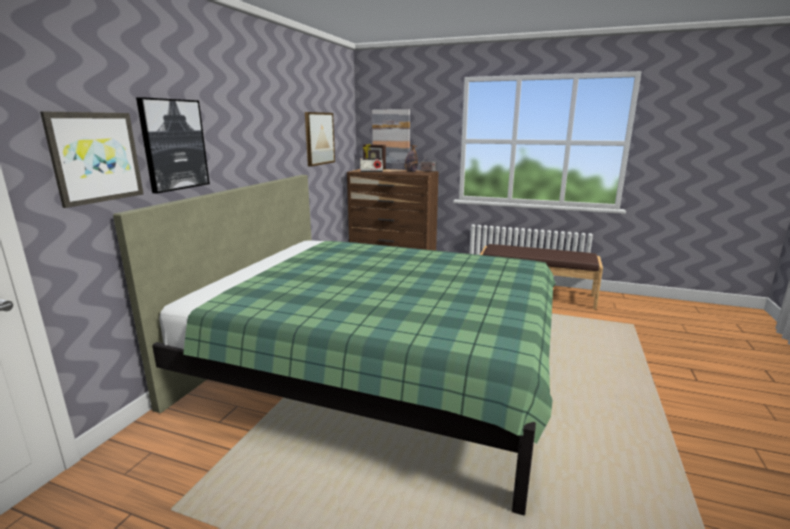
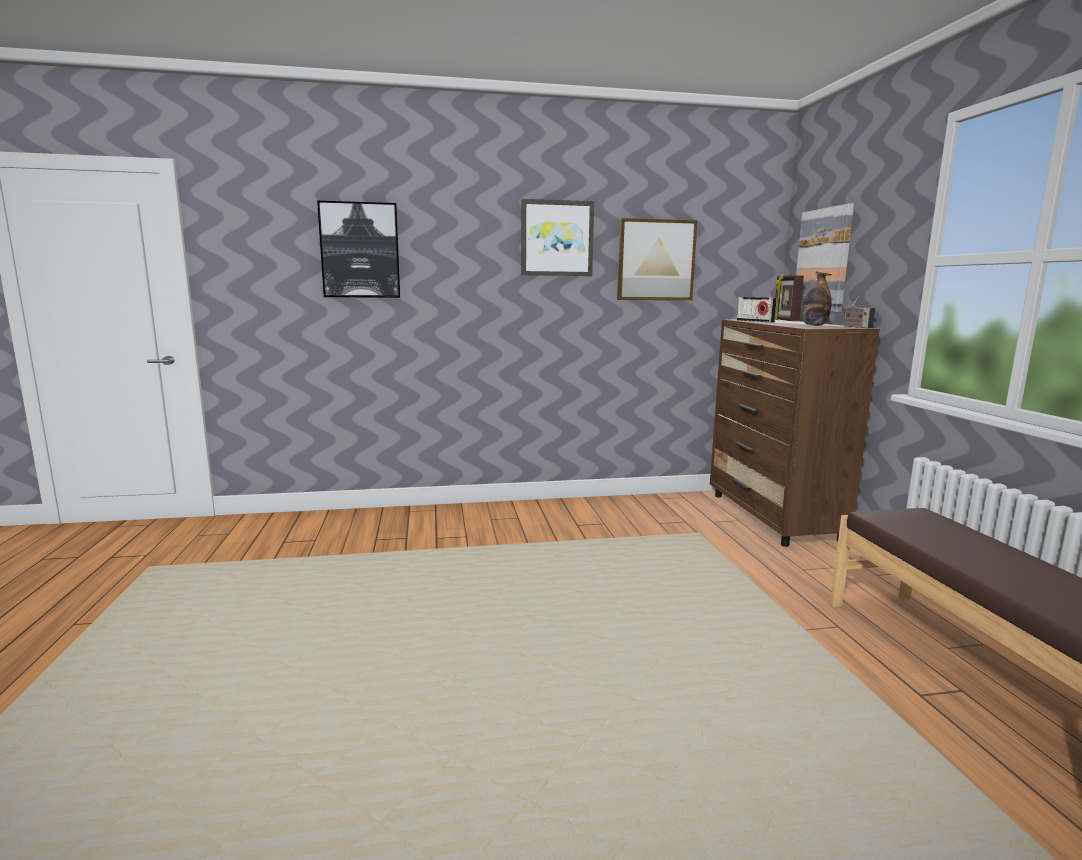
camera: 60 degrees right, 5 degrees down
picture [40,111,143,208] -> picture moved to [521,199,594,276]
green bed [113,175,556,515] -> none

